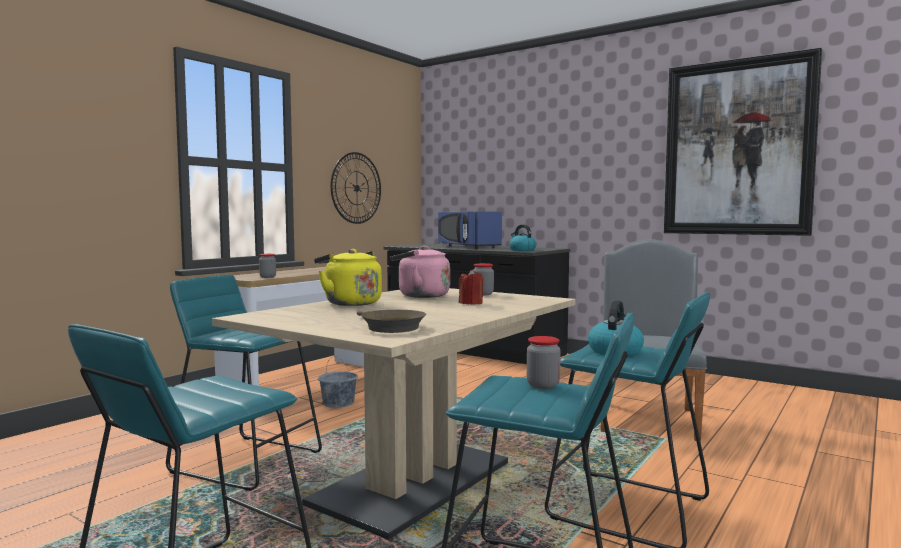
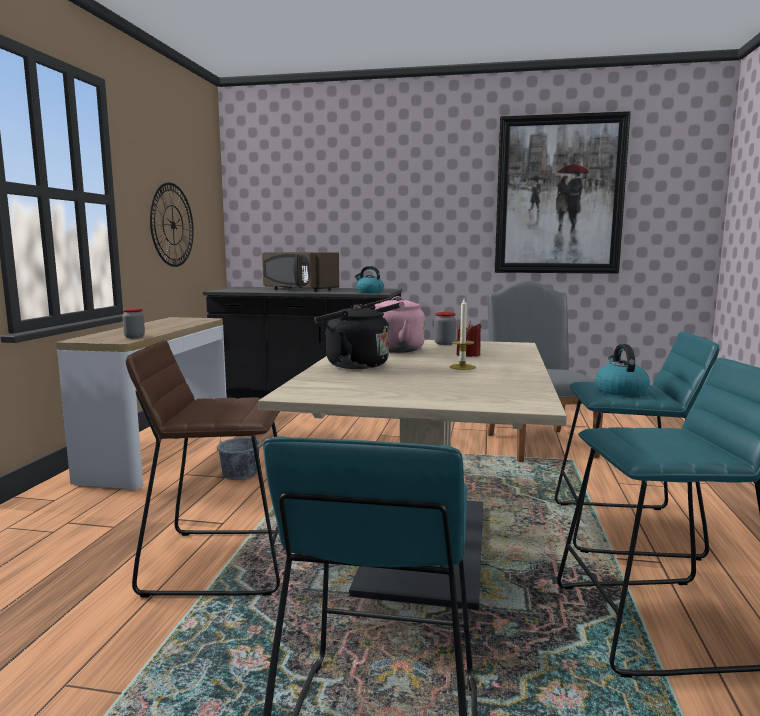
camera: 25 degrees left, 5 degrees up
turquoise stool [166,275,322,491] -> brown stool [126,340,280,597]
yellow kettle [314,249,382,306] -> black kettle [314,304,389,369]
brown frying pan [357,310,426,333] -> none
blue microwave [438,212,502,249] -> brown microwave [262,252,339,292]
jar [527,336,561,389] -> none
none -> candle [449,299,476,370]

